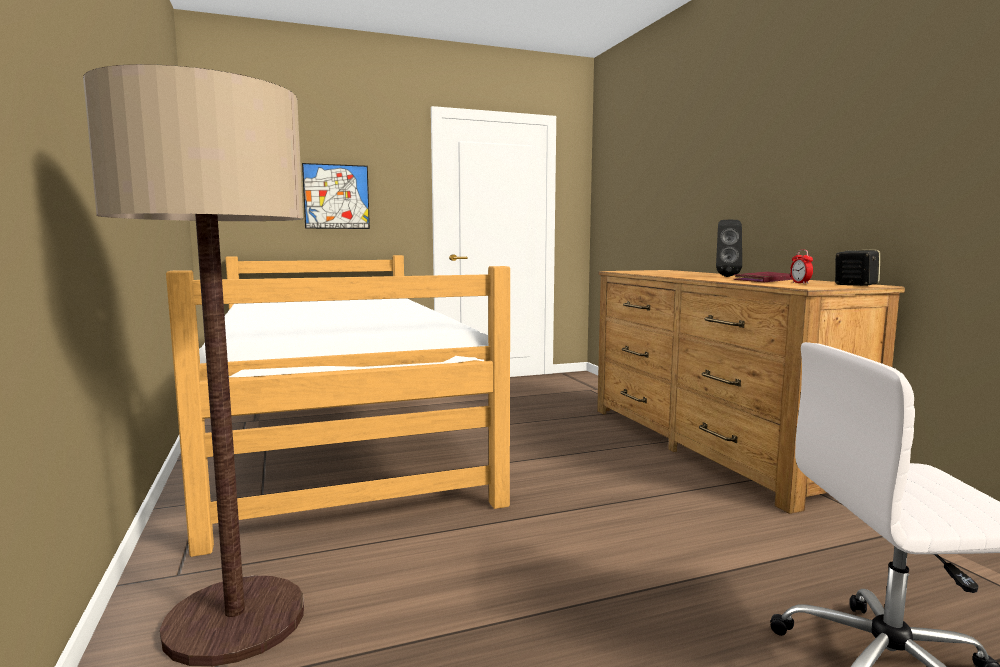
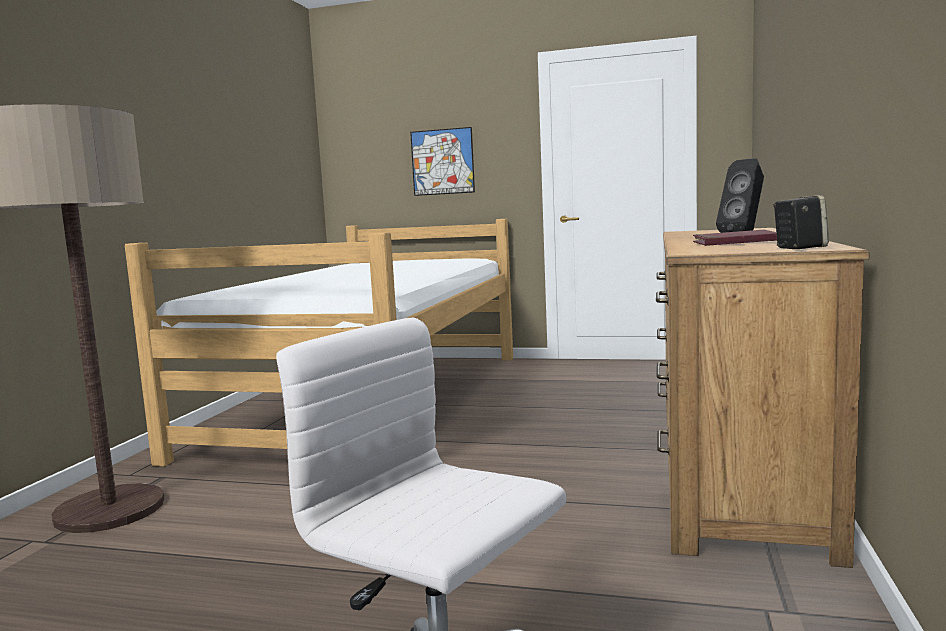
camera: 35 degrees right, 0 degrees up
alarm clock [790,249,813,284] -> none

